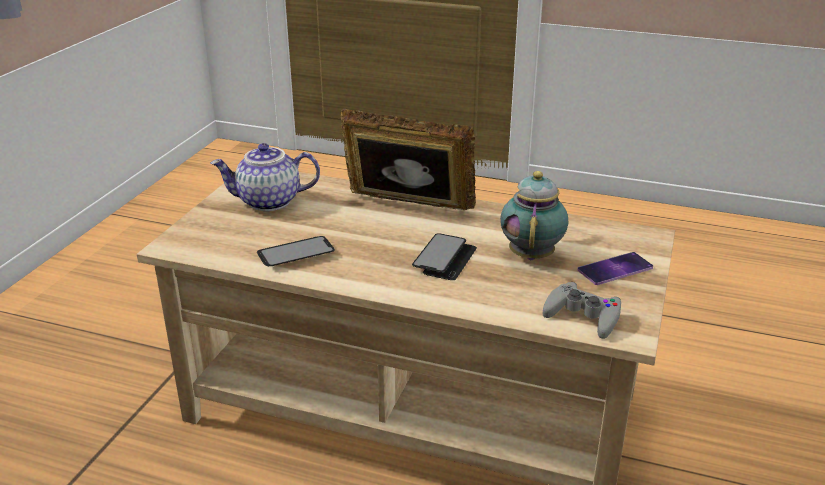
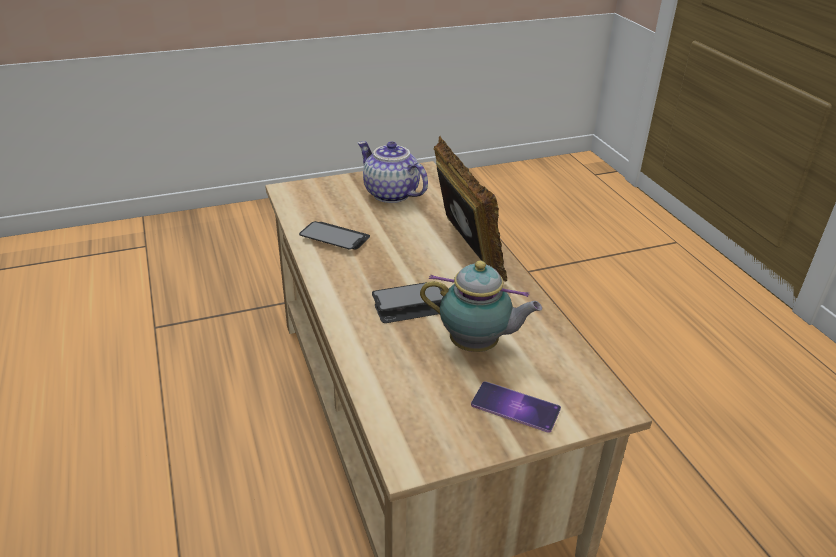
camera: 50 degrees right, 5 degrees up
teapot [500,171,568,260] -> teapot turned 45 degrees clockwise [420,260,542,352]
grey game controller [543,282,621,339] -> none

